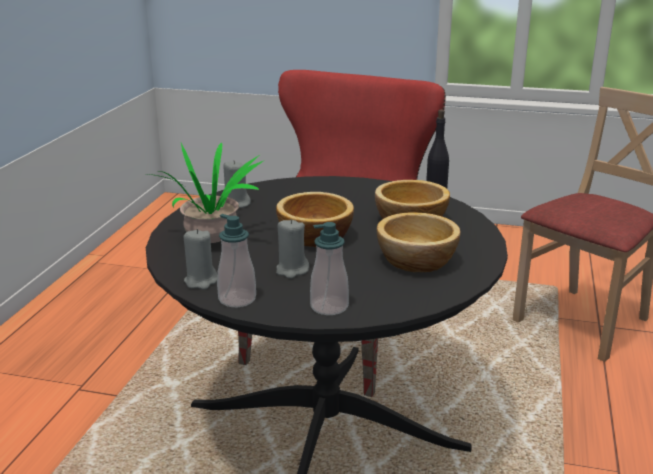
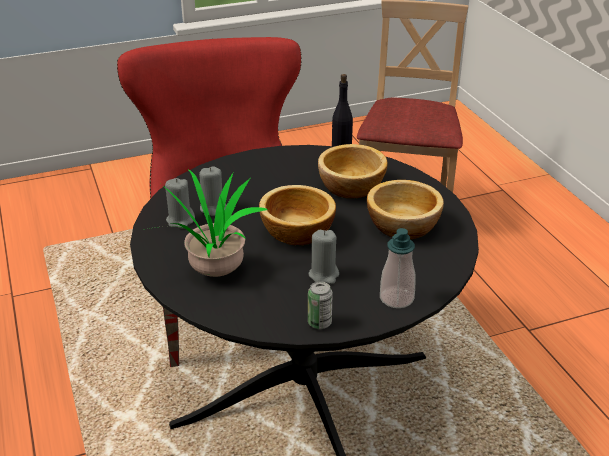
camera: 35 degrees left, 10 degrees up
grey candle [184,229,217,290] -> grey candle moved to [199,166,227,216]
soap dispenser [217,214,256,307] -> can [308,281,333,329]

